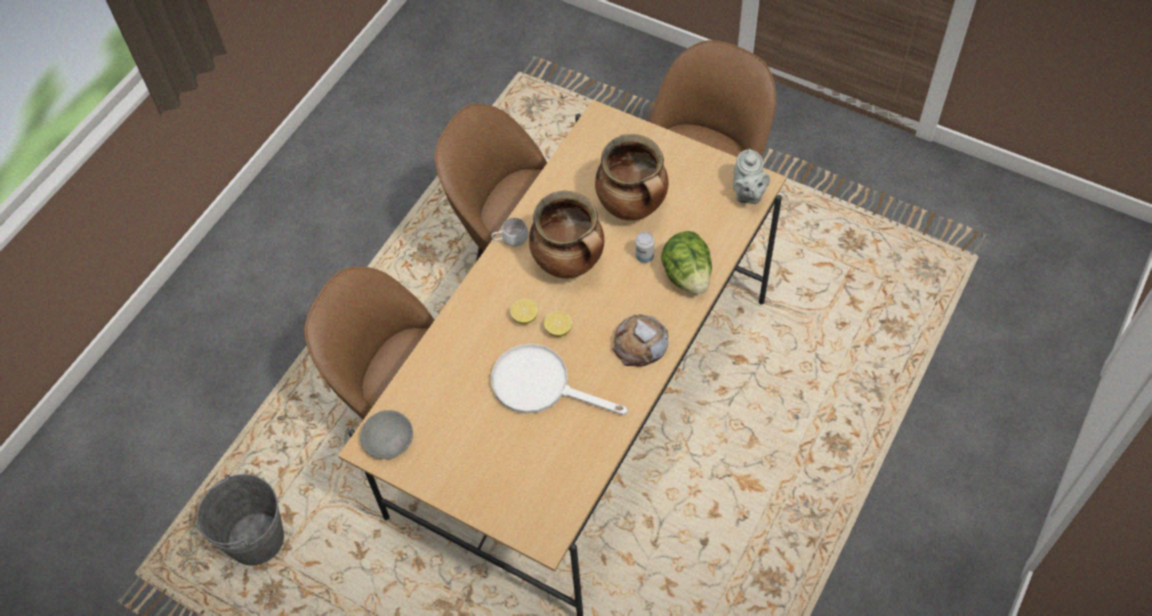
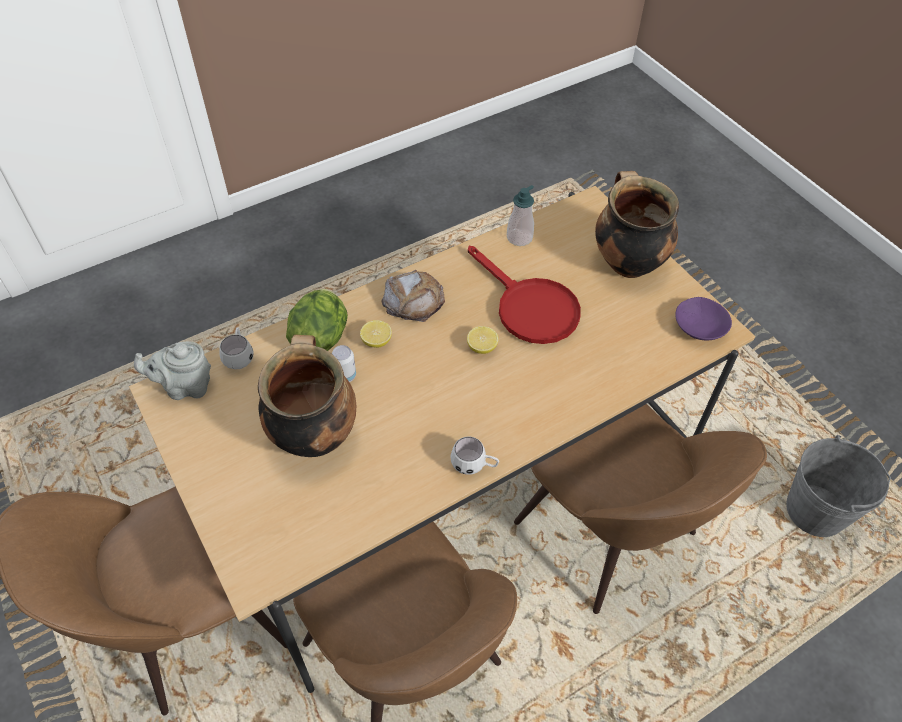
camera: 155 degrees left, 5 degrees down
grey bowl [360,410,413,459] -> purple bowl [675,297,732,340]
white frying pan [491,344,628,415] -> red frying pan [468,246,581,344]
lemon [510,299,538,324] -> lemon moved to [360,320,392,348]
cooking pot [529,191,604,279] -> cooking pot moved to [595,171,679,278]
grey teapot [733,149,770,204] -> grey teapot turned 120 degrees counterclockwise [134,341,211,400]
none -> white mug [219,327,253,369]
none -> soap dispenser [507,185,534,246]

